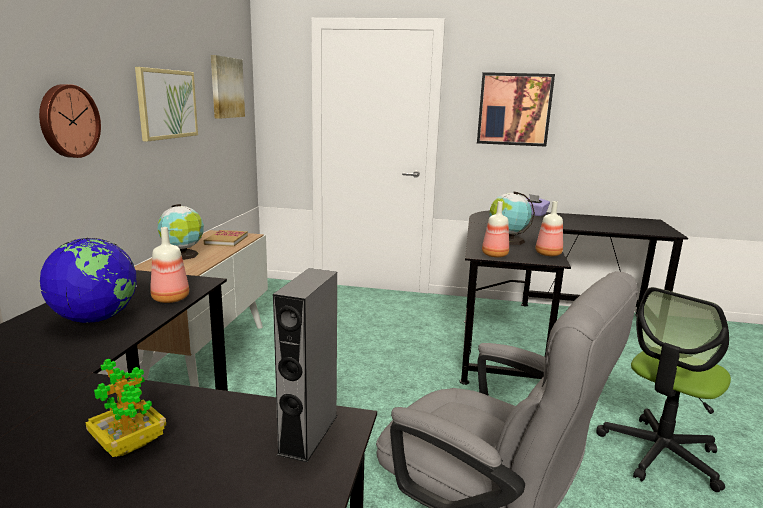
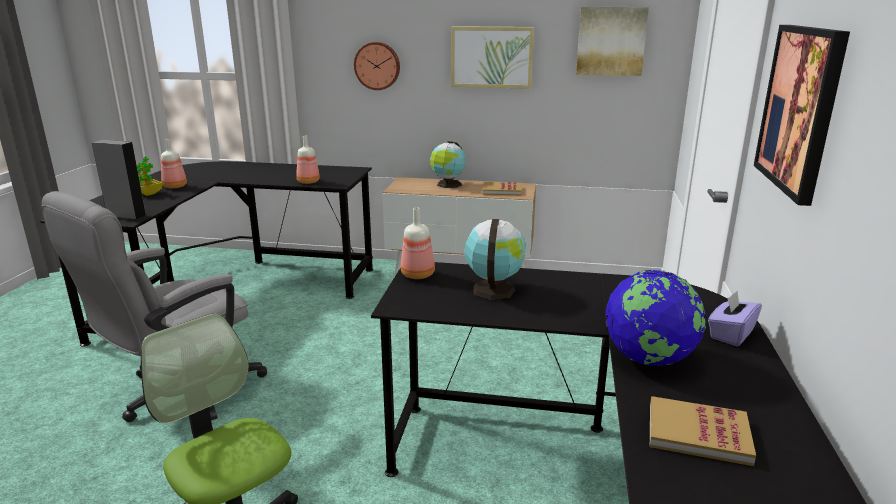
camera: 90 degrees right, 5 degrees up
globe [40,238,137,323] -> globe moved to [605,270,706,366]
bottle [536,201,563,256] -> bottle moved to [161,139,187,189]
none -> book [650,396,756,466]

